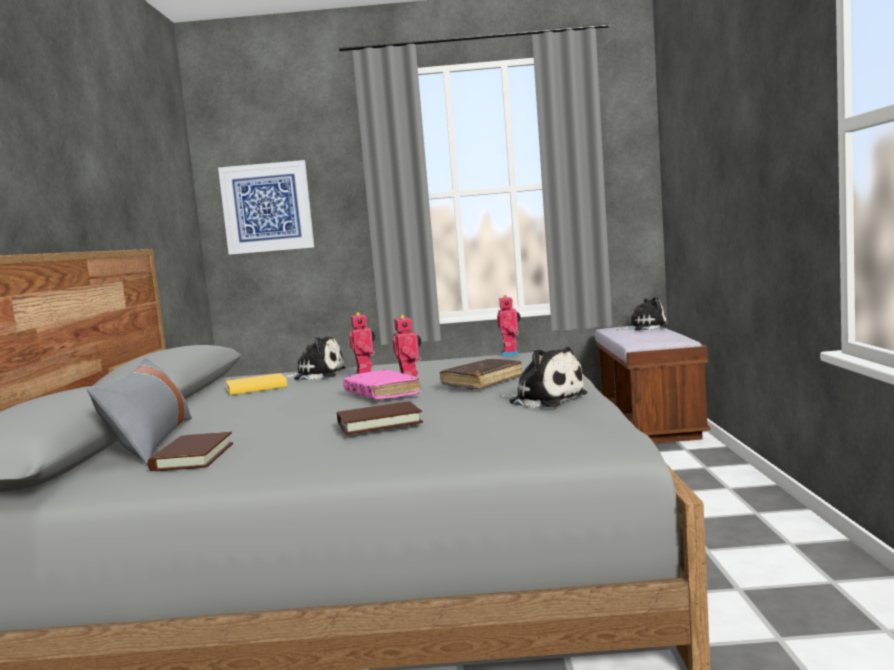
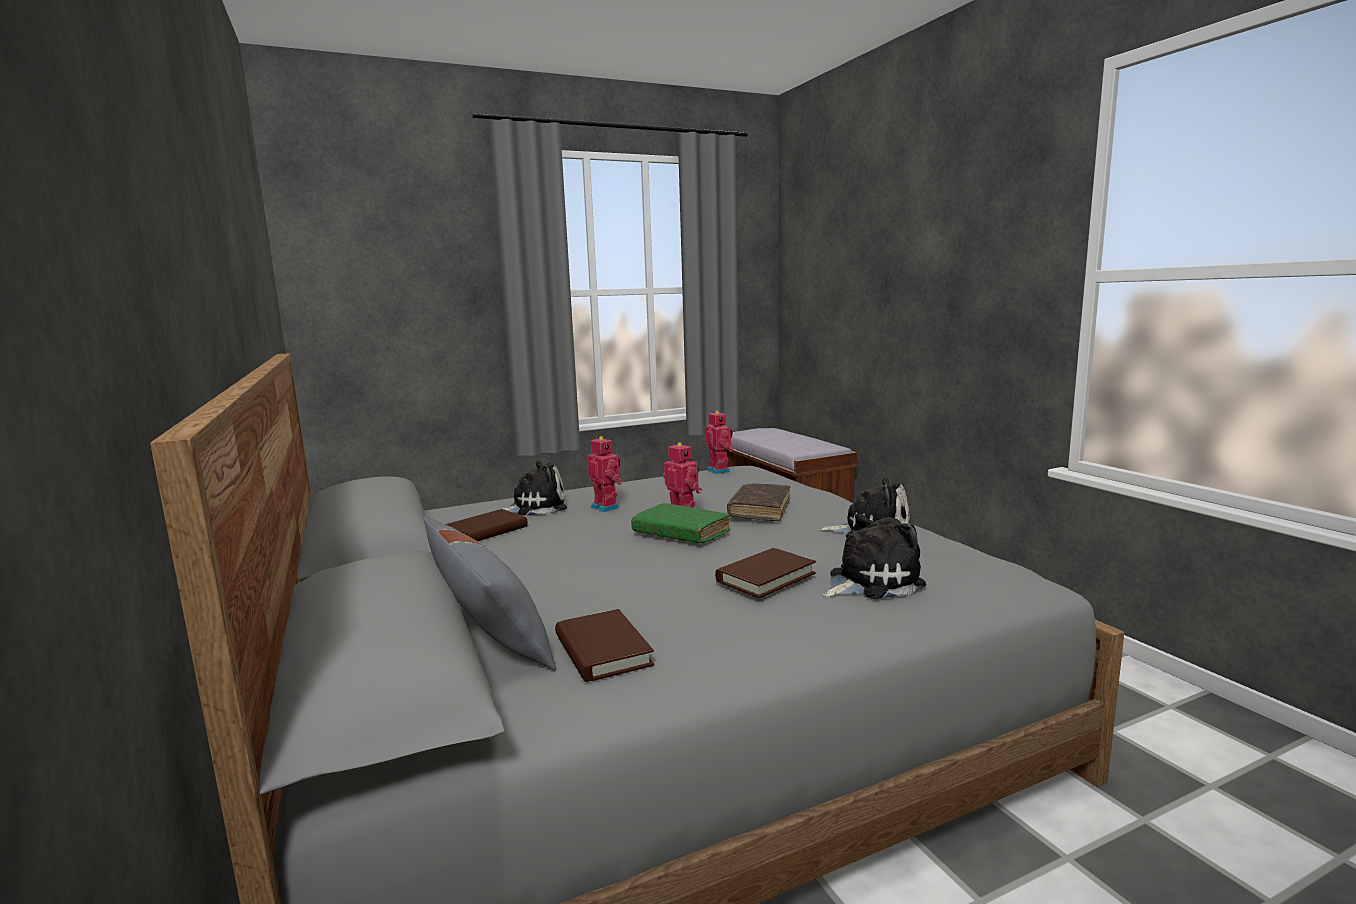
camera: 25 degrees left, 5 degrees up
picture [218,160,314,255] -> none
yellow book [225,373,287,395] -> brown book [445,509,528,541]
pink book [343,369,421,400] -> green book [631,503,730,543]
plush toy [617,297,668,331] -> plush toy moved to [823,514,926,599]

